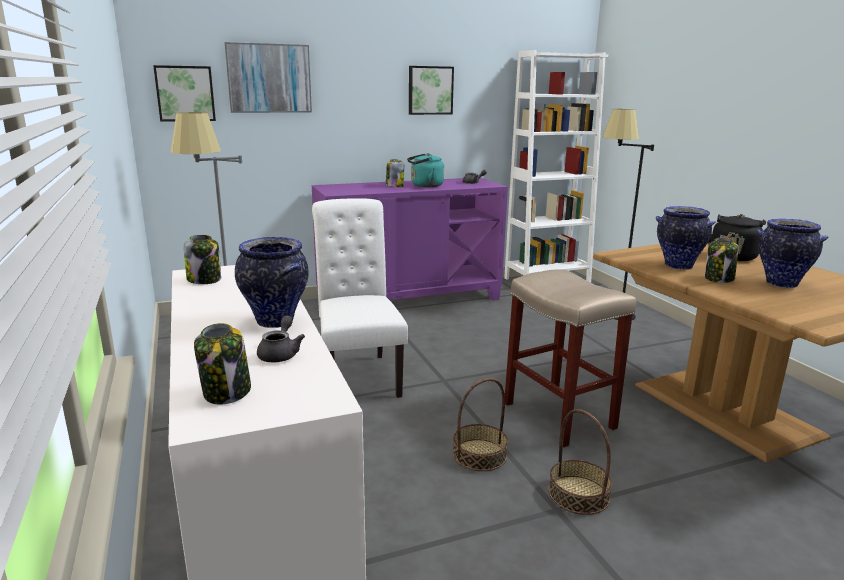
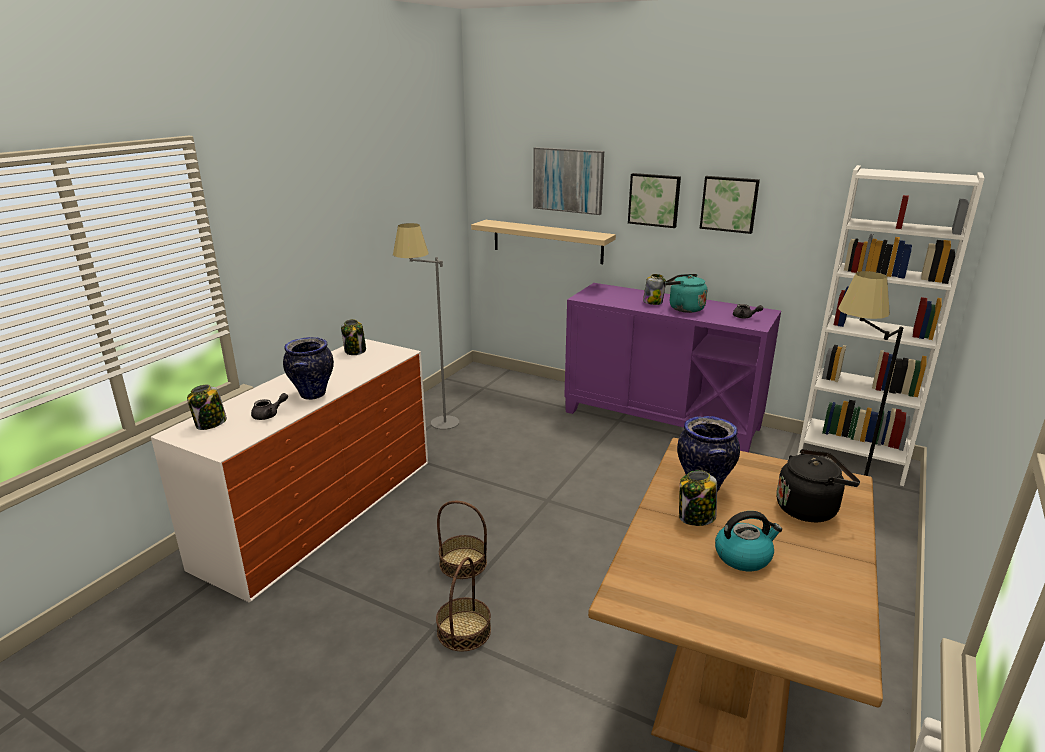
camera: 50 degrees right, 5 degrees up
picture [153,65,216,122] -> picture moved to [628,173,681,228]
white chair [312,198,408,398] -> none
beige stool [505,270,636,448] -> none
vase [757,219,829,288] -> kettle [715,511,782,571]
none -> beige shelf [471,220,616,264]

